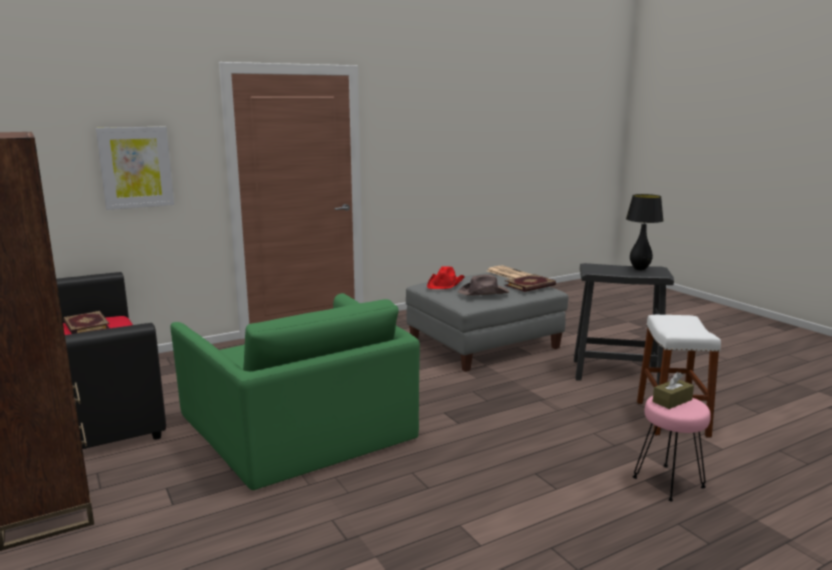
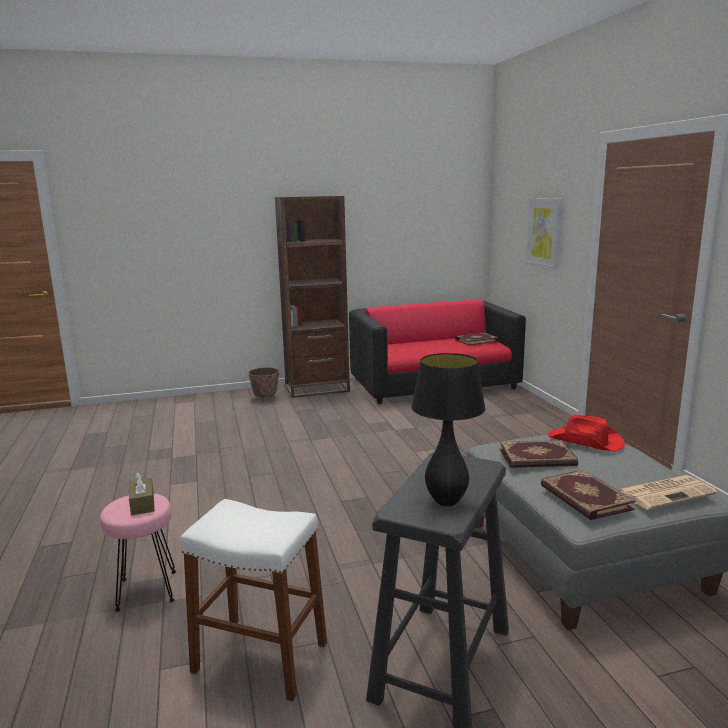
camera: 105 degrees right, 0 degrees up
green armchair [170,293,420,490] -> none
brown hat [458,274,509,296] -> book [500,440,578,468]
none -> planter [248,367,279,401]

